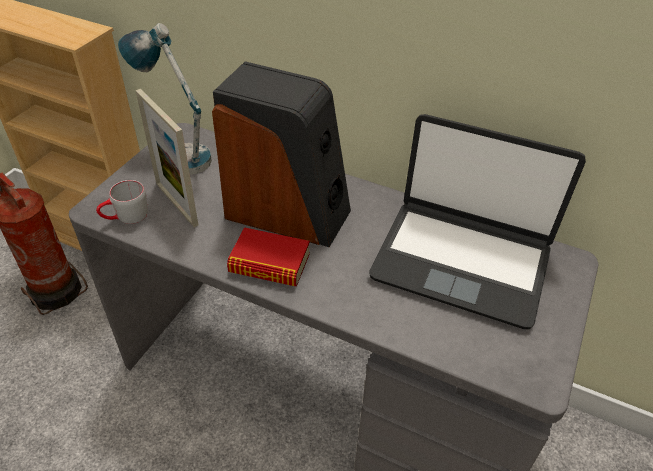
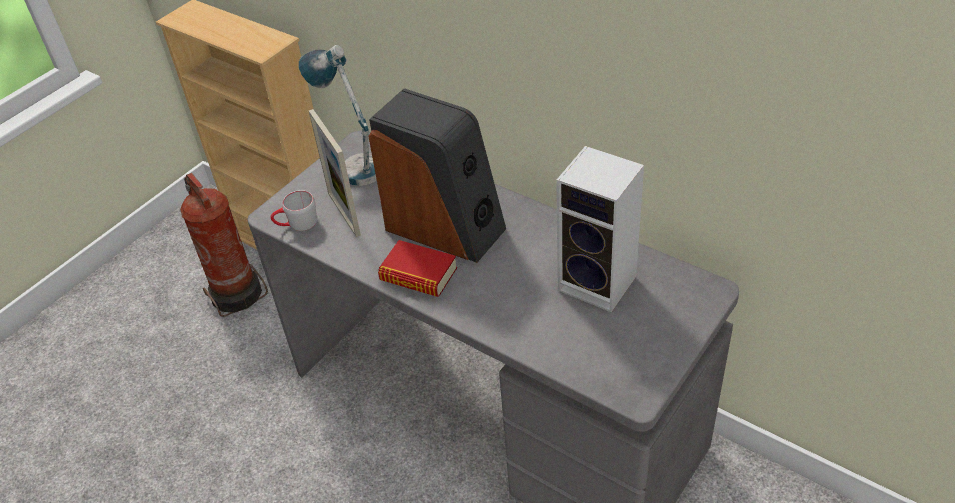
camera: 15 degrees right, 0 degrees up
laptop [370,114,586,329] -> speaker [556,146,644,312]

